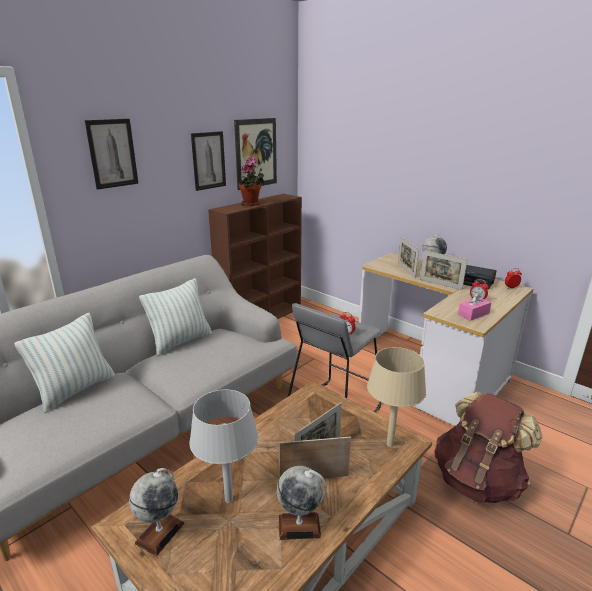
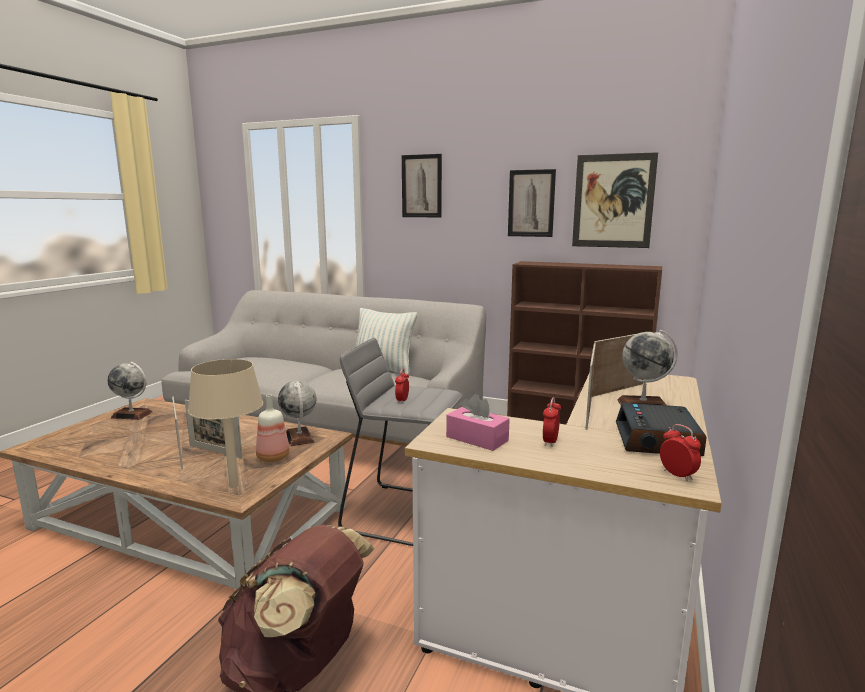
camera: 70 degrees right, 10 degrees down
pillow [15,313,115,413] -> none
grey table lamp [189,389,258,503] -> none
potted plant [239,157,264,206] -> none
globe [277,466,327,540] -> globe moved to [278,380,317,446]
none -> bottle [256,394,290,462]

